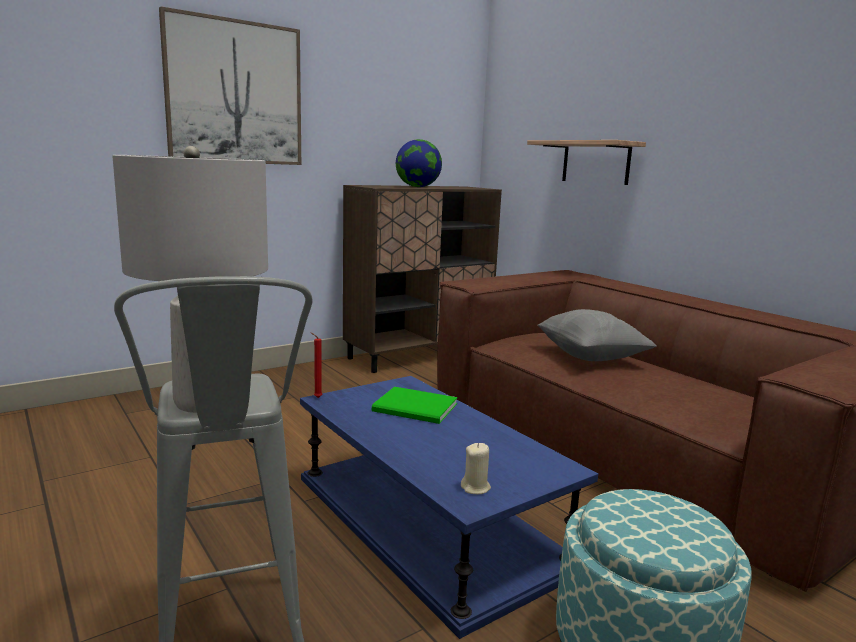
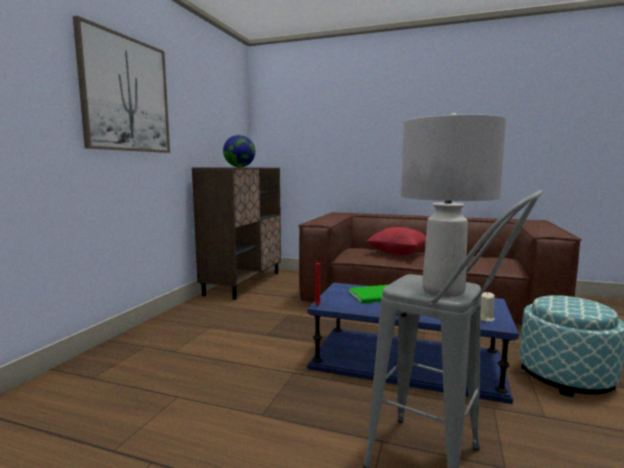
camera: 35 degrees left, 5 degrees down
shelf [527,140,646,185] -> none
grey pillow [537,309,657,361] -> red pillow [367,227,426,255]

